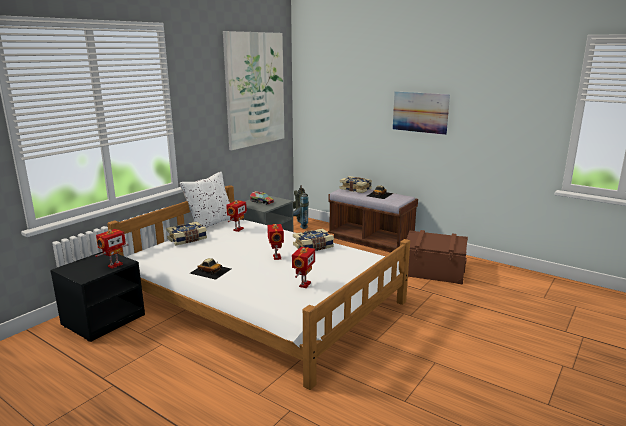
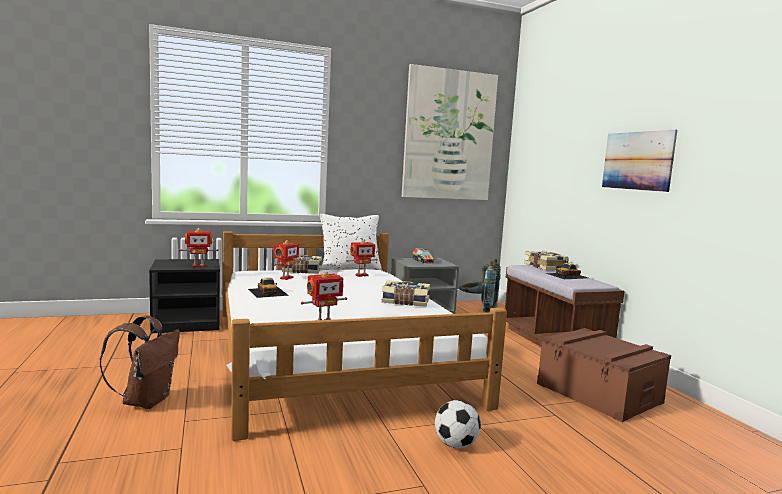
camera: 35 degrees right, 10 degrees down
toy robot [267,224,284,260] -> toy robot moved to [274,240,299,280]
none -> brown backpack [100,315,180,409]
none -> football [435,400,481,448]

